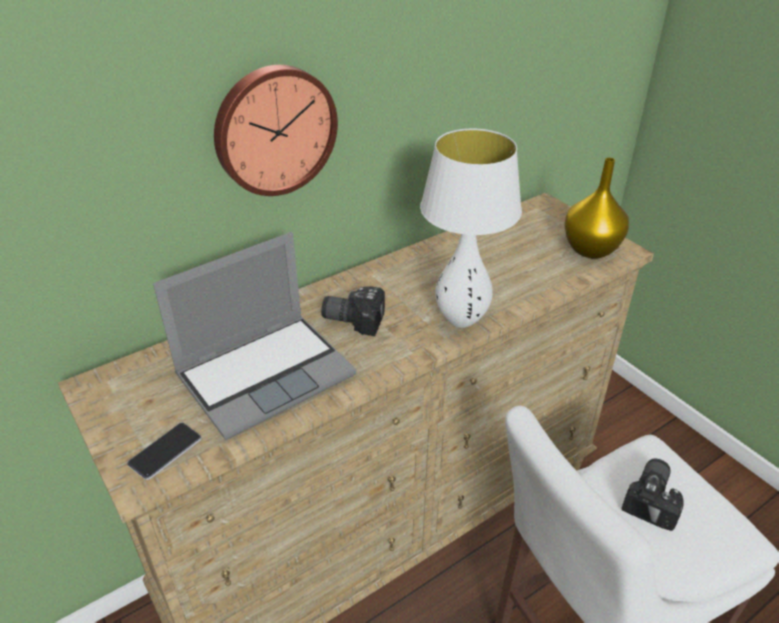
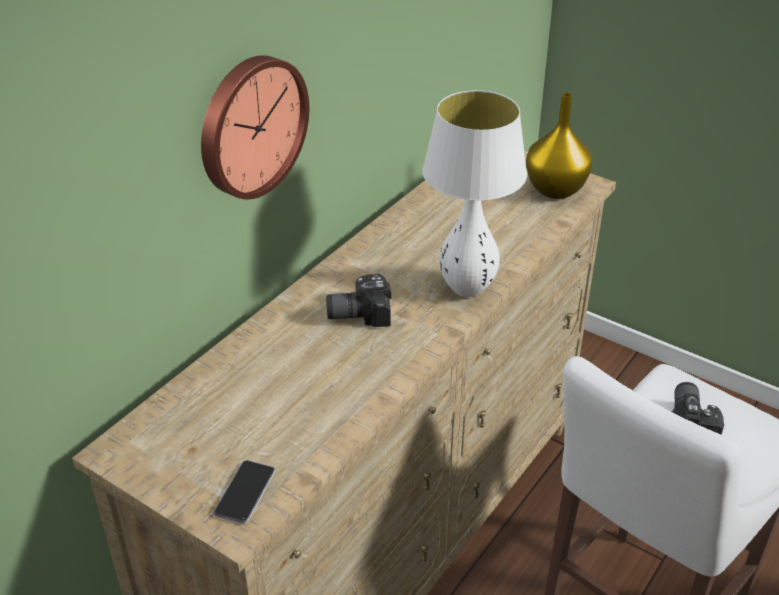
camera: 20 degrees left, 0 degrees up
laptop [153,232,357,440] -> none

